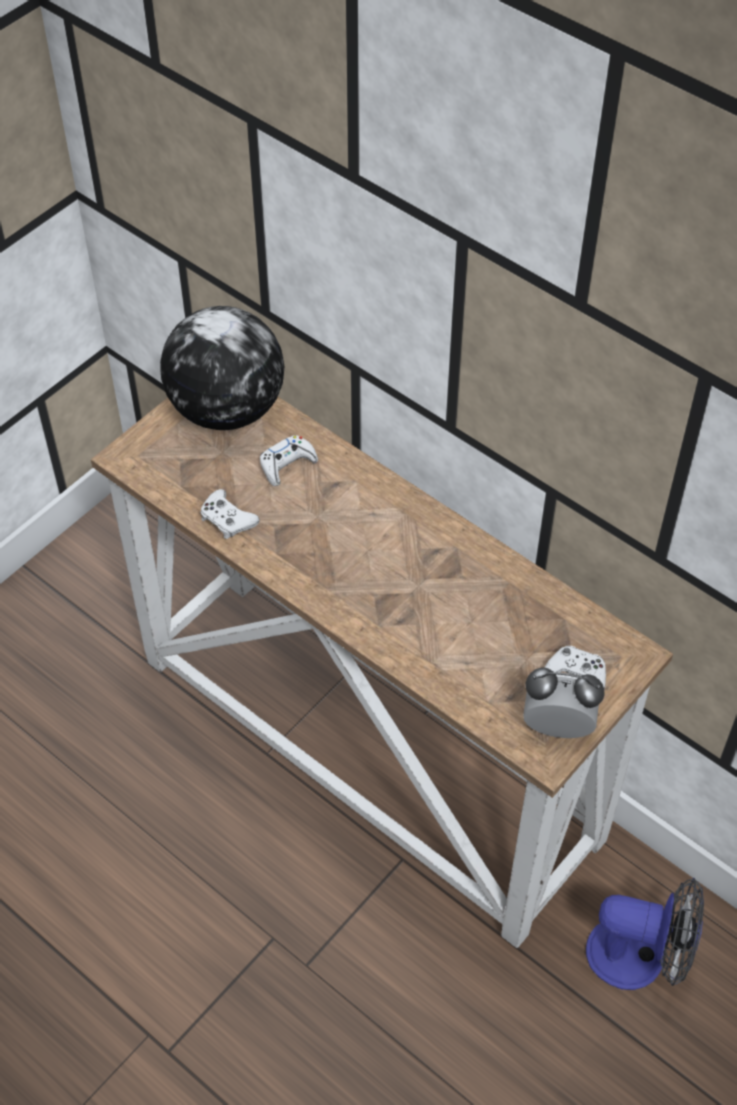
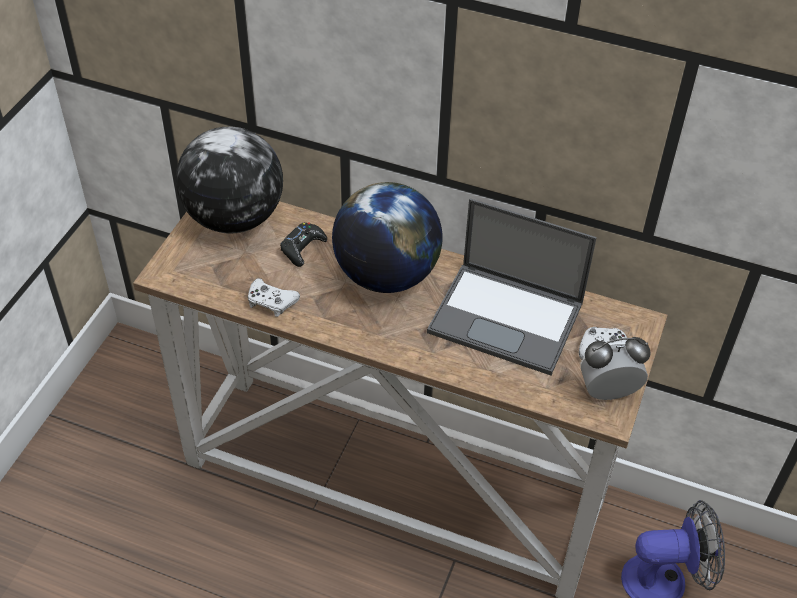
camera: 20 degrees left, 5 degrees down
white game controller [260,435,318,486] -> black game controller [280,222,327,267]
none -> globe [332,182,442,293]
none -> laptop [427,198,597,375]

